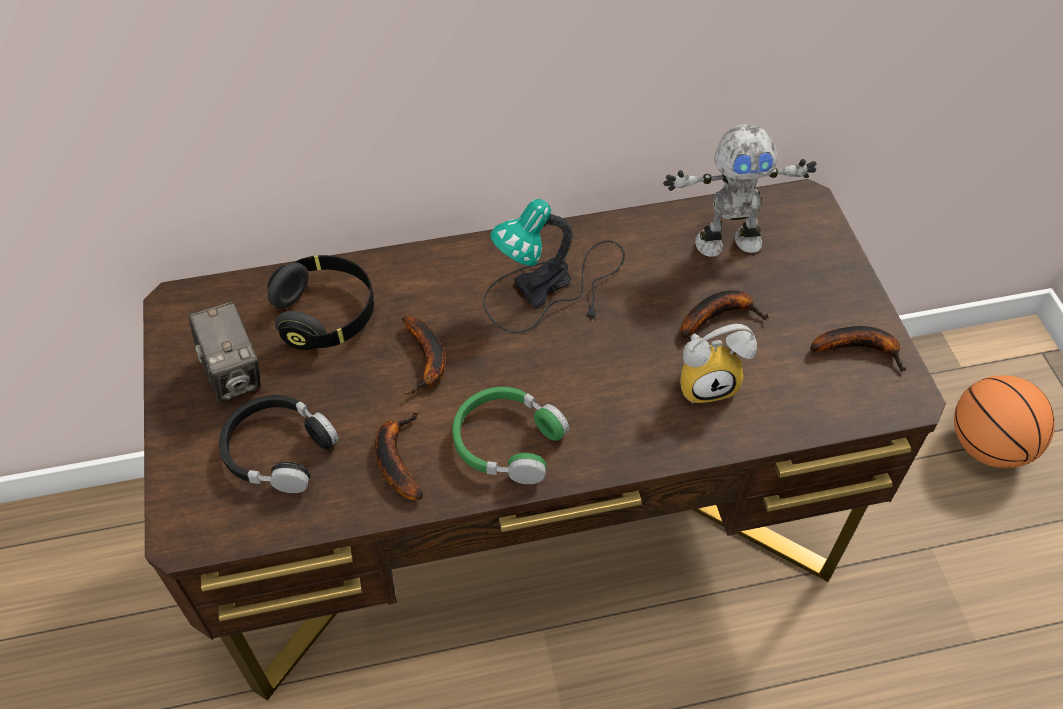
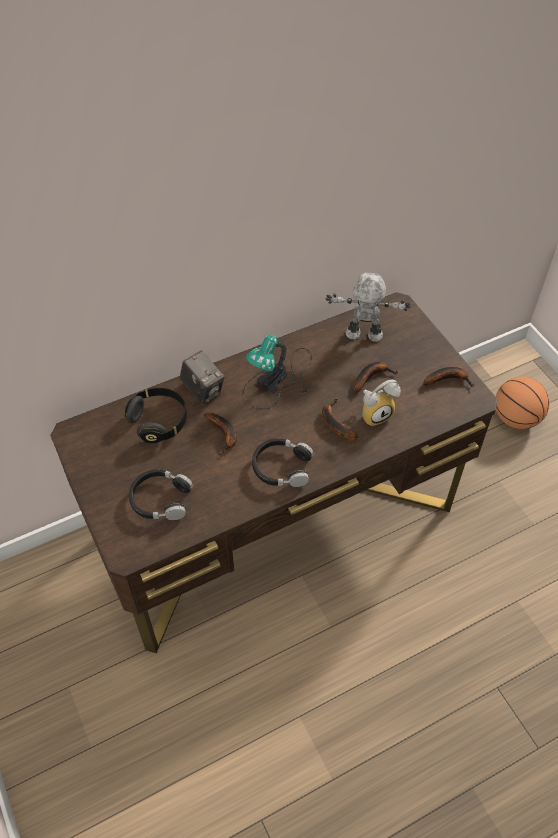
camera: 15 degrees left, 0 degrees up
camera [189,302,261,402] -> camera moved to [180,351,225,404]
banana [375,412,423,500] -> banana moved to [322,398,358,440]
green headphones [452,387,569,484] -> black headphones [252,438,314,487]
toy robot [663,124,816,257] -> toy robot turned 150 degrees counterclockwise [326,272,411,342]

